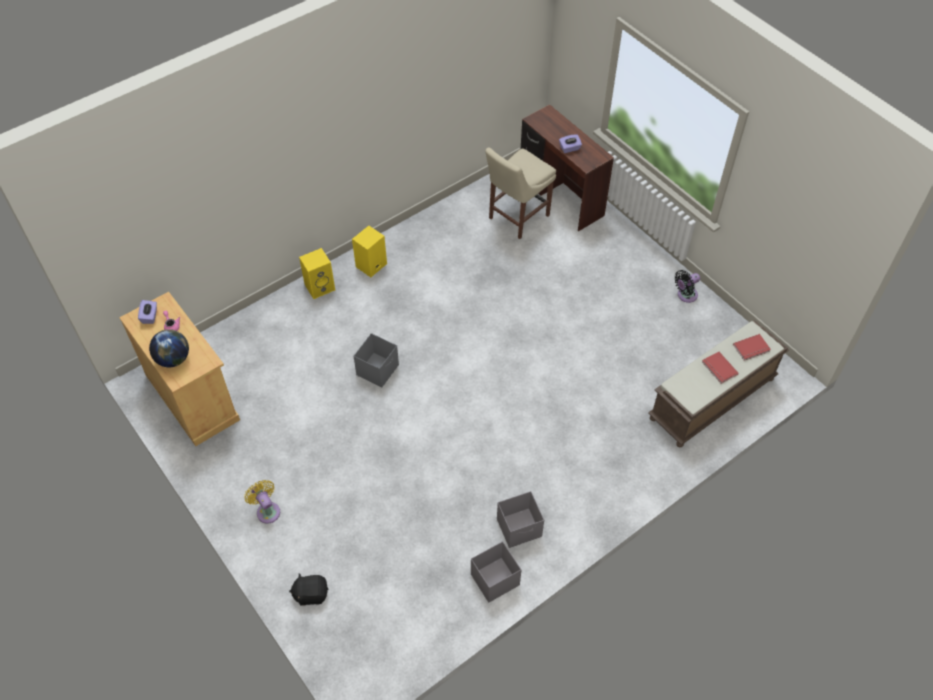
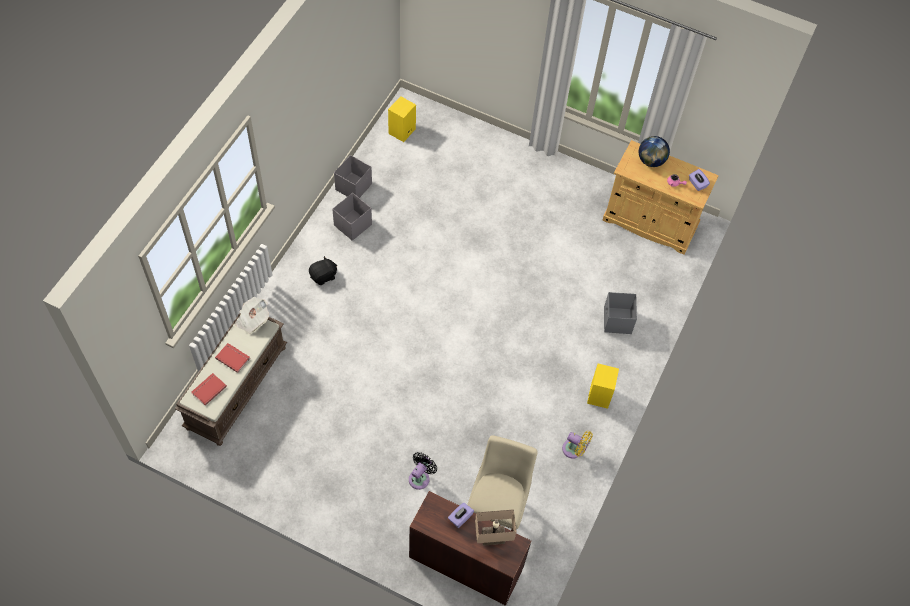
camera: 150 degrees right, 5 degrees up
yellow fan [244,480,280,524] -> yellow fan moved to [562,431,593,459]
black plush toy [289,573,328,606] -> black plush toy moved to [309,256,337,285]
yellow speaker [299,248,335,299] -> yellow speaker moved to [388,96,416,142]
grey storage box [354,333,399,387] -> grey storage box moved to [604,292,637,334]
black fan [674,270,700,303] -> black fan moved to [409,452,437,490]
none -> newspaper [235,297,269,334]
none -> beige table lamp [475,509,517,546]

